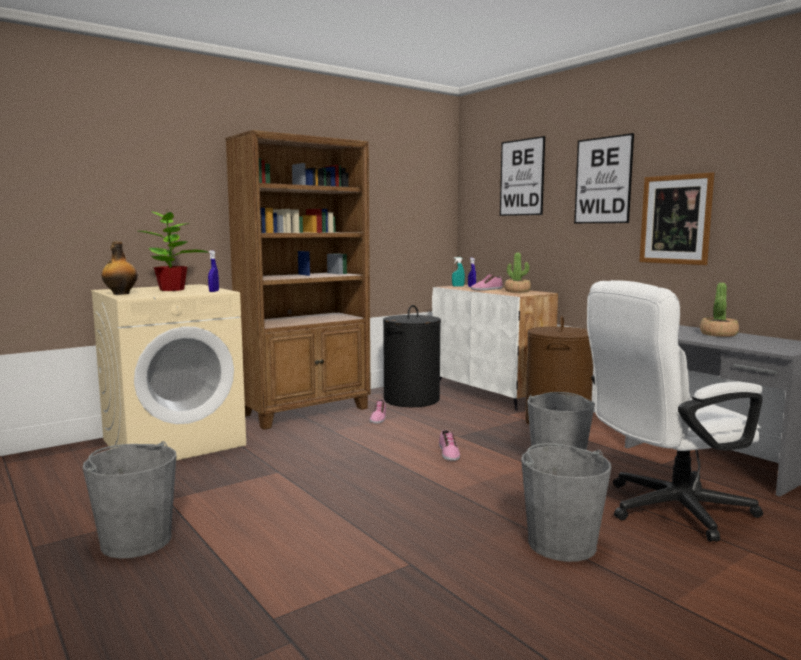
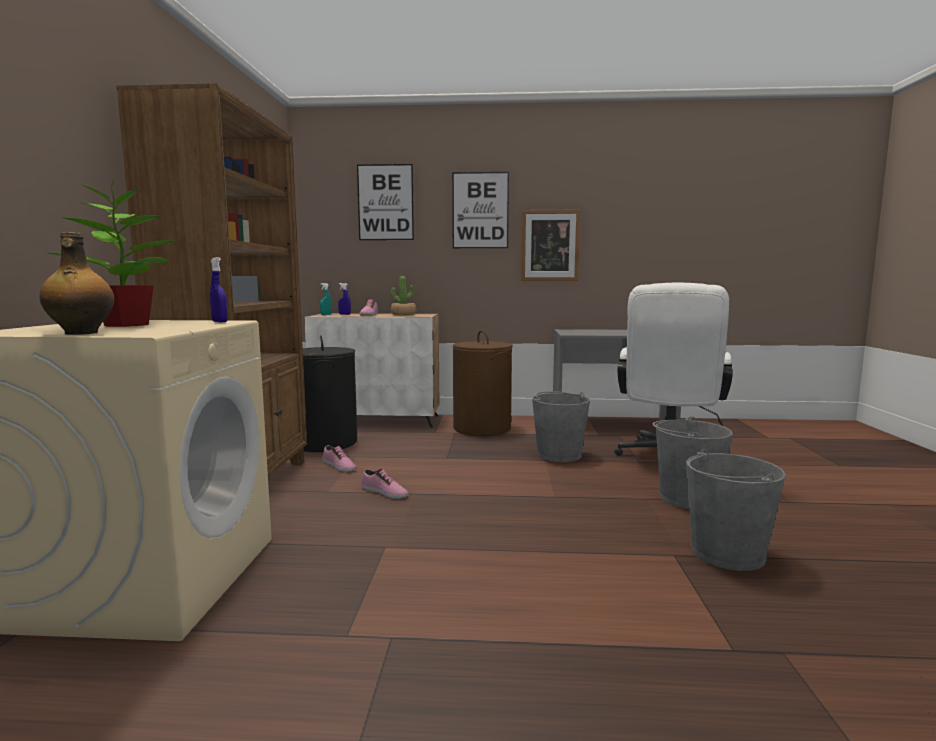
camera: 50 degrees left, 0 degrees up
grey bucket [83,441,176,559] -> grey bucket moved to [686,449,786,571]
shoe [439,430,460,461] -> shoe moved to [361,469,409,499]
potted plant [700,282,739,337] -> none

